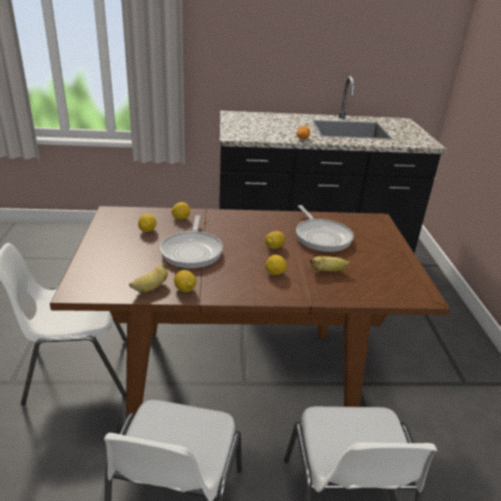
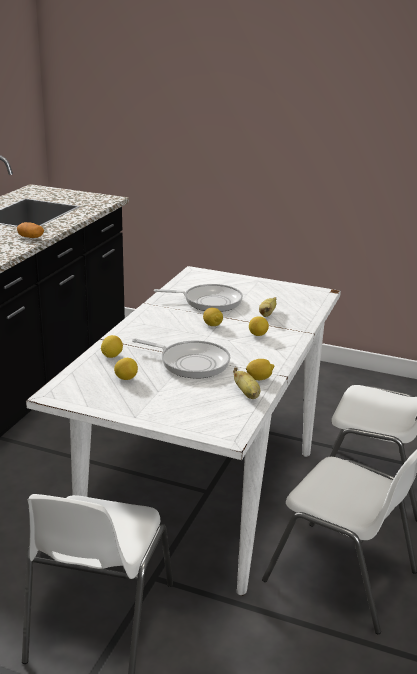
camera: 65 degrees left, 5 degrees down
brown dining table [50,206,450,418] -> white dining table [26,266,341,595]

